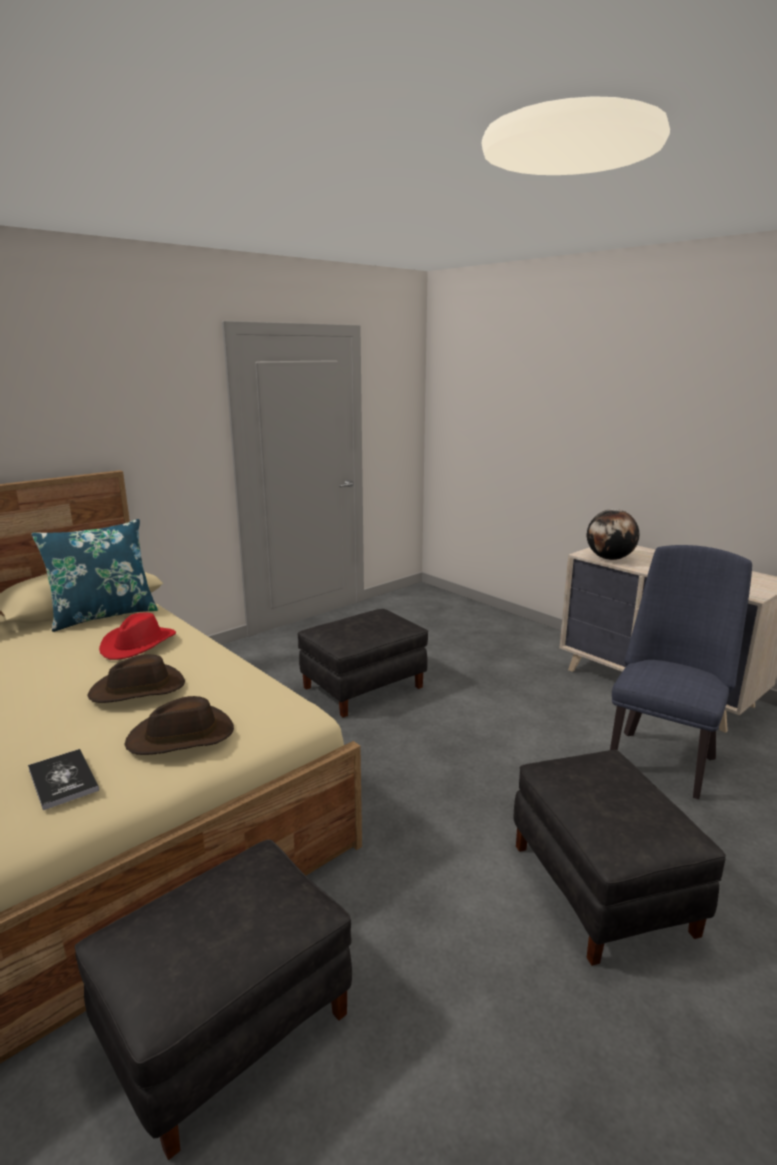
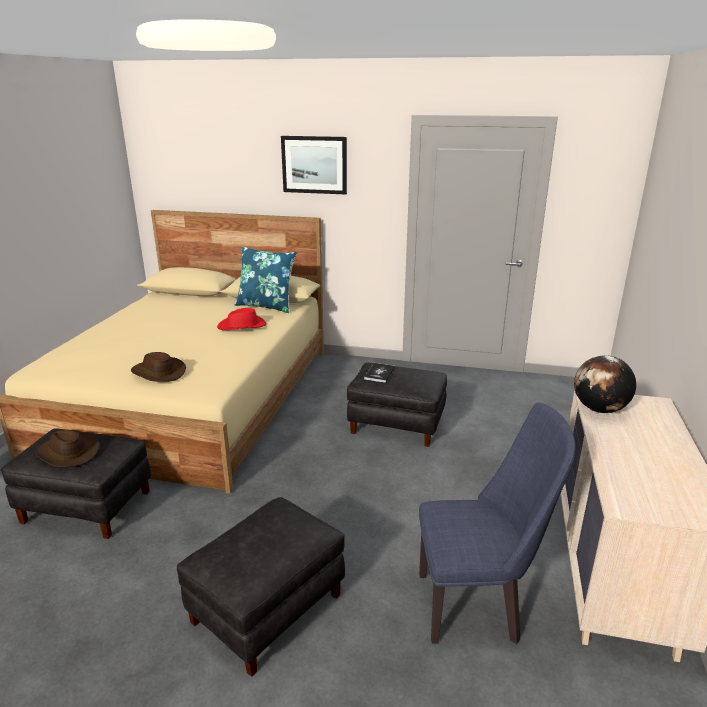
camera: 55 degrees right, 5 degrees up
book [28,749,99,810] -> book moved to [364,363,395,383]
brown hat [87,654,185,703] -> brown hat moved to [35,430,100,467]
none -> picture [281,136,347,194]

